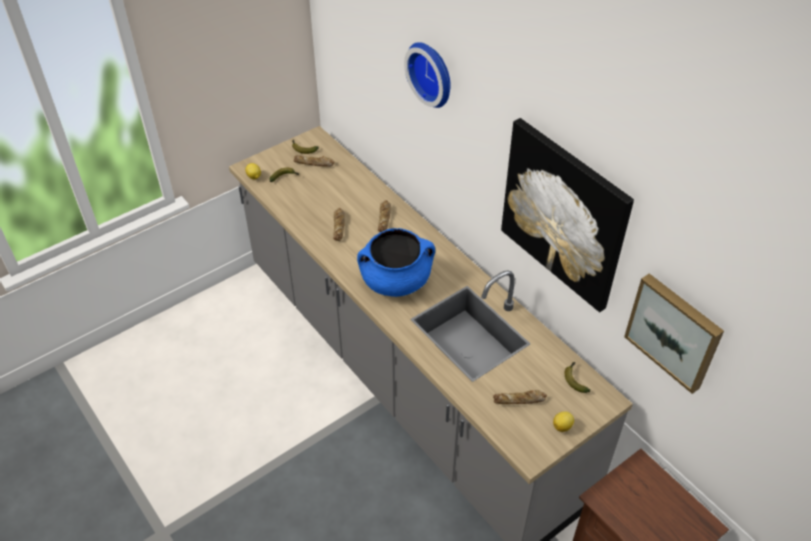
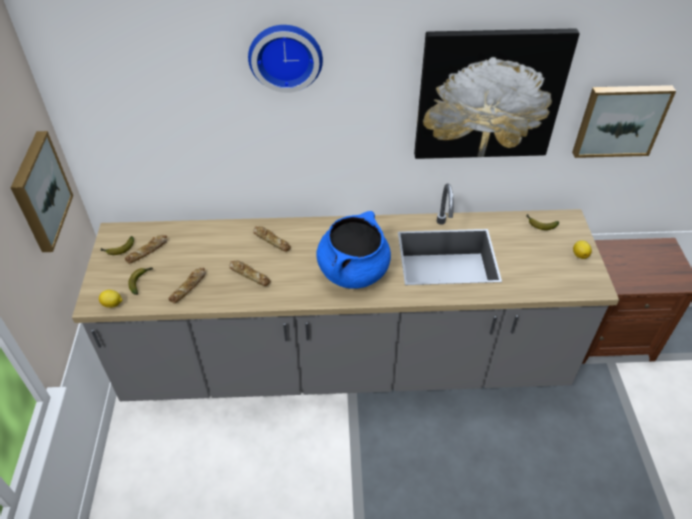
camera: 55 degrees left, 0 degrees up
bread [493,390,547,404] -> bread moved to [169,268,206,304]
none -> picture [10,131,73,252]

